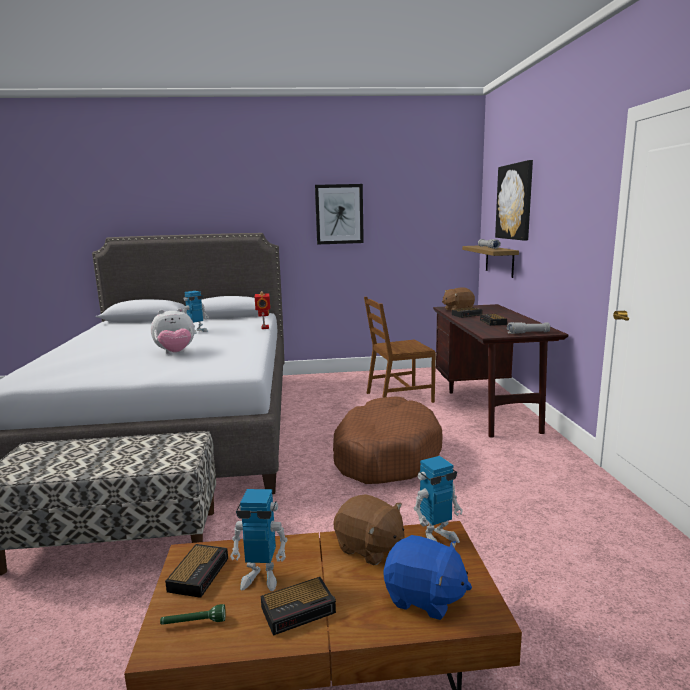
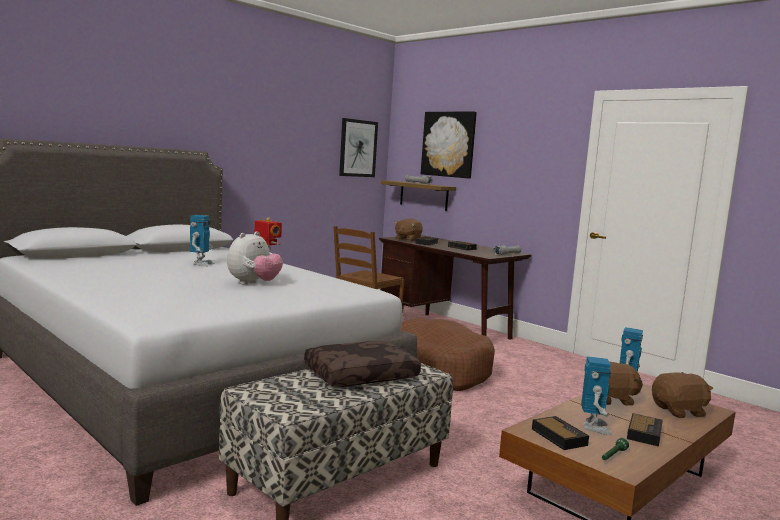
camera: 40 degrees left, 5 degrees down
toy robot [230,489,288,591] -> toy robot turned 45 degrees counterclockwise [581,356,612,435]
picture [315,184,364,245] -> picture moved to [339,118,378,177]
blue plush toy [384,535,472,620] -> brown plush toy [652,372,713,418]
none -> brown pillow [304,341,421,387]

